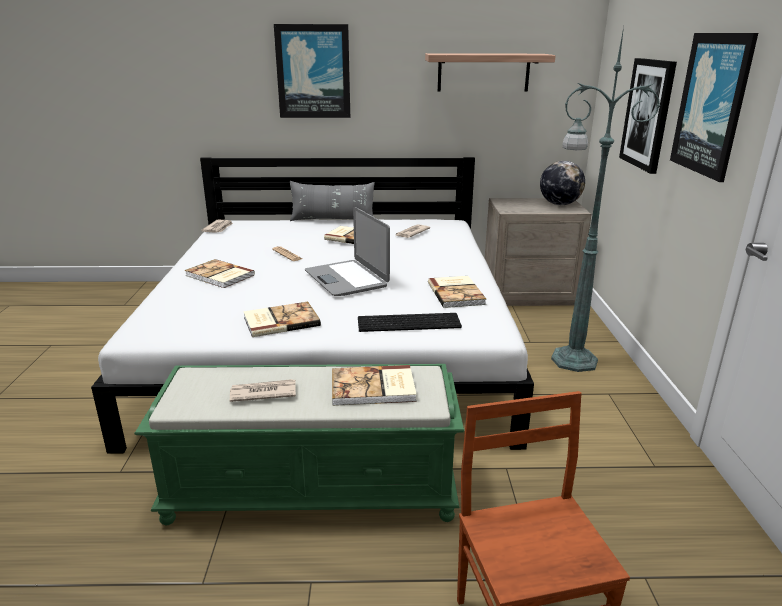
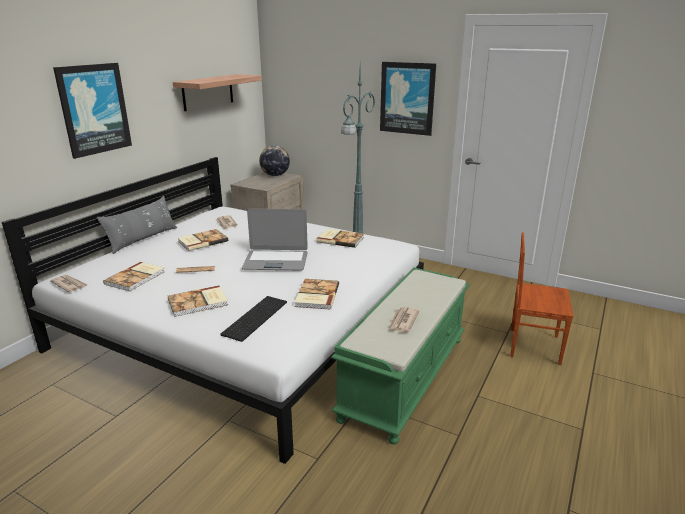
camera: 60 degrees left, 0 degrees up
book [332,365,417,406] -> book moved to [103,262,165,292]
keyboard [358,313,462,332] -> keyboard moved to [221,296,287,342]
picture [619,58,677,174] -> none

